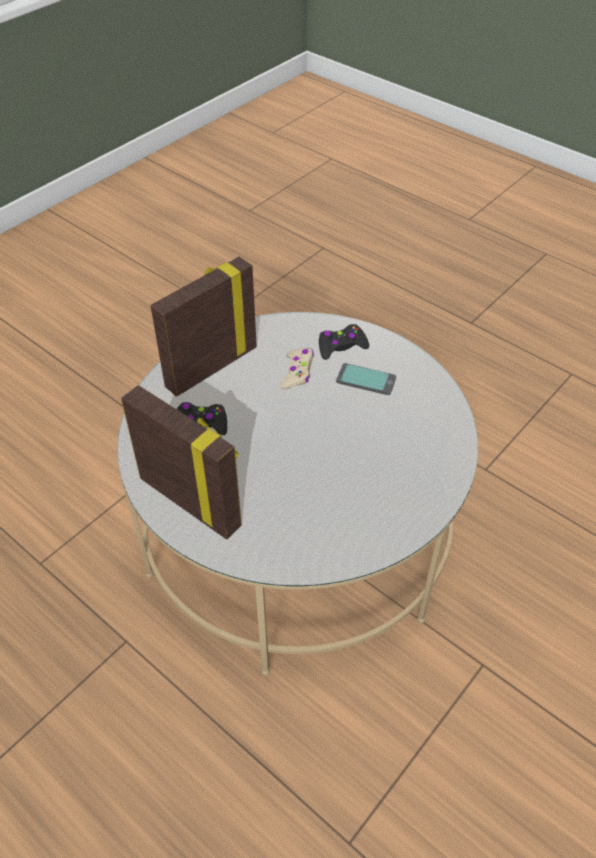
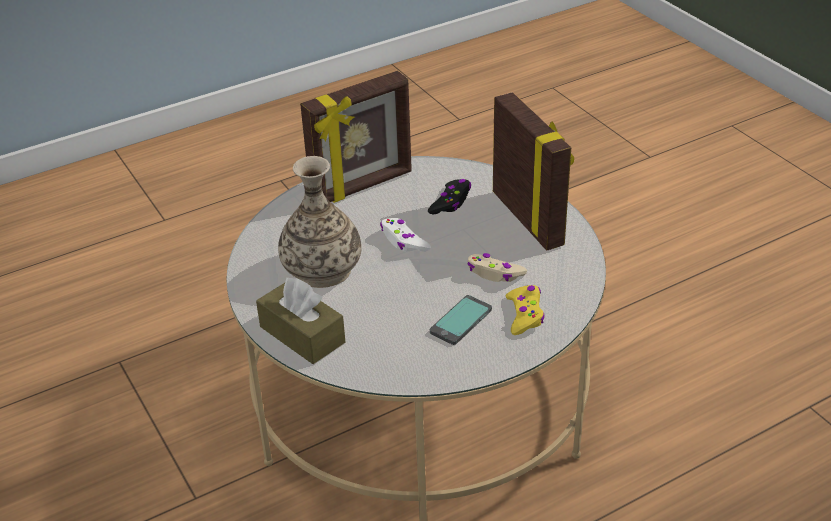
camera: 110 degrees right, 10 degrees down
black game controller [319,324,369,360] -> yellow game controller [506,285,545,335]
none -> brown tissue box [256,278,345,364]
none -> vase [278,156,362,288]
none -> white game controller [380,218,431,252]

